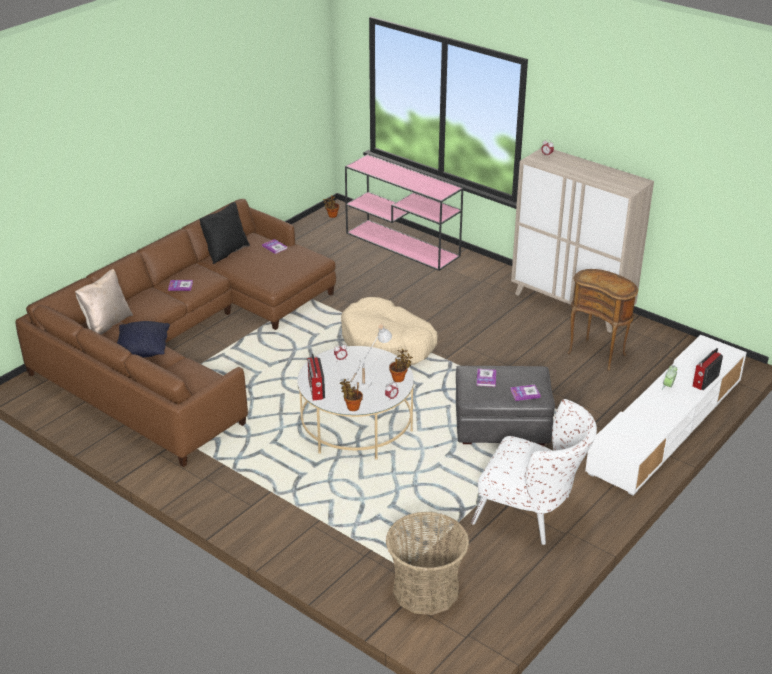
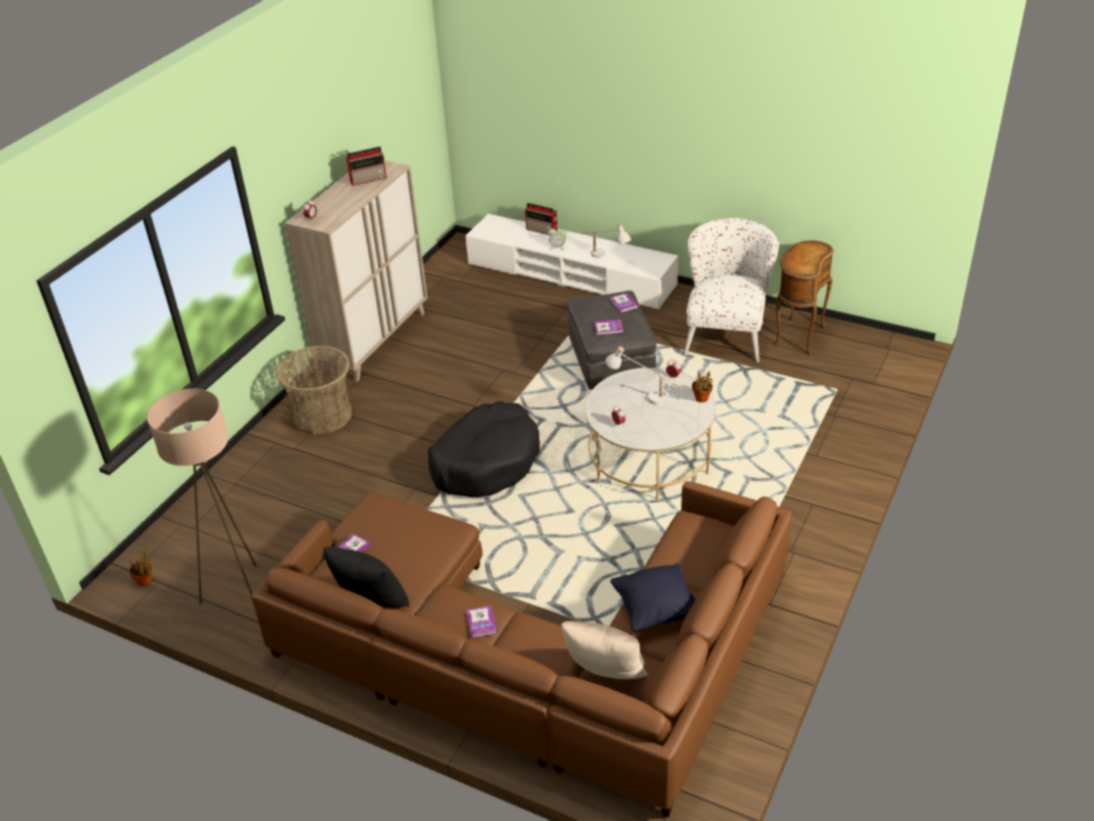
camera: 100 degrees left, 5 degrees up
radio [308,354,325,400] -> radio moved to [346,146,387,186]
beige dog bed [341,297,438,365] -> black dog bed [428,401,540,497]
pink console table [345,154,463,271] -> none
basket [386,512,469,615] -> basket moved to [276,346,352,435]
potted plant [389,348,413,382] -> none
brown side table [567,269,638,371] -> brown side table moved to [774,240,834,355]
none -> beige floor lamp [147,389,257,604]
none -> white table lamp [582,224,631,258]

